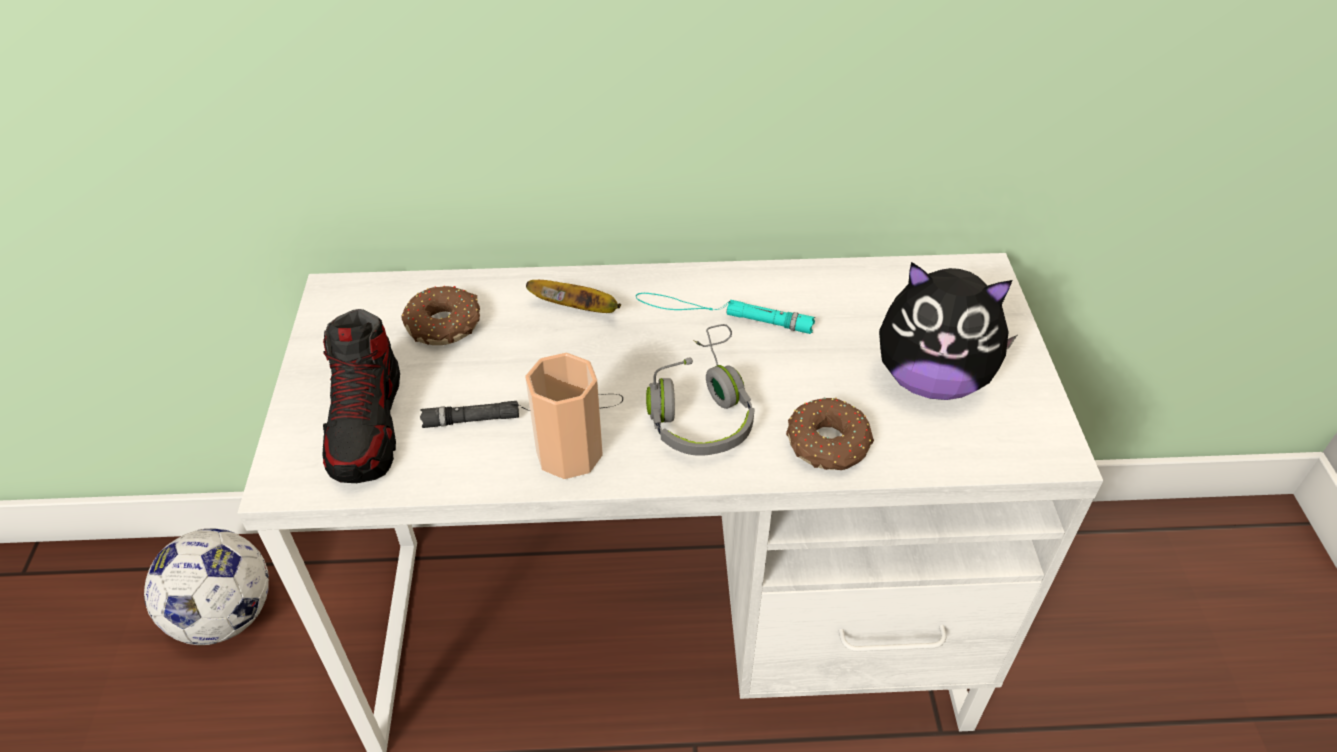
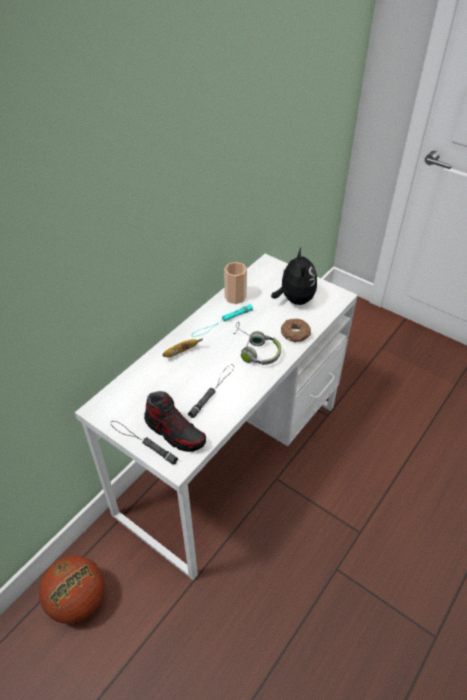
camera: 50 degrees left, 0 degrees up
football [144,528,269,645] -> basketball [39,555,105,624]
donut [401,286,480,345] -> none
cup [525,353,603,479] -> cup moved to [224,262,247,304]
plush toy [879,262,1017,400] -> plush toy turned 60 degrees counterclockwise [271,248,317,305]
none -> black flashlight [111,421,178,465]

